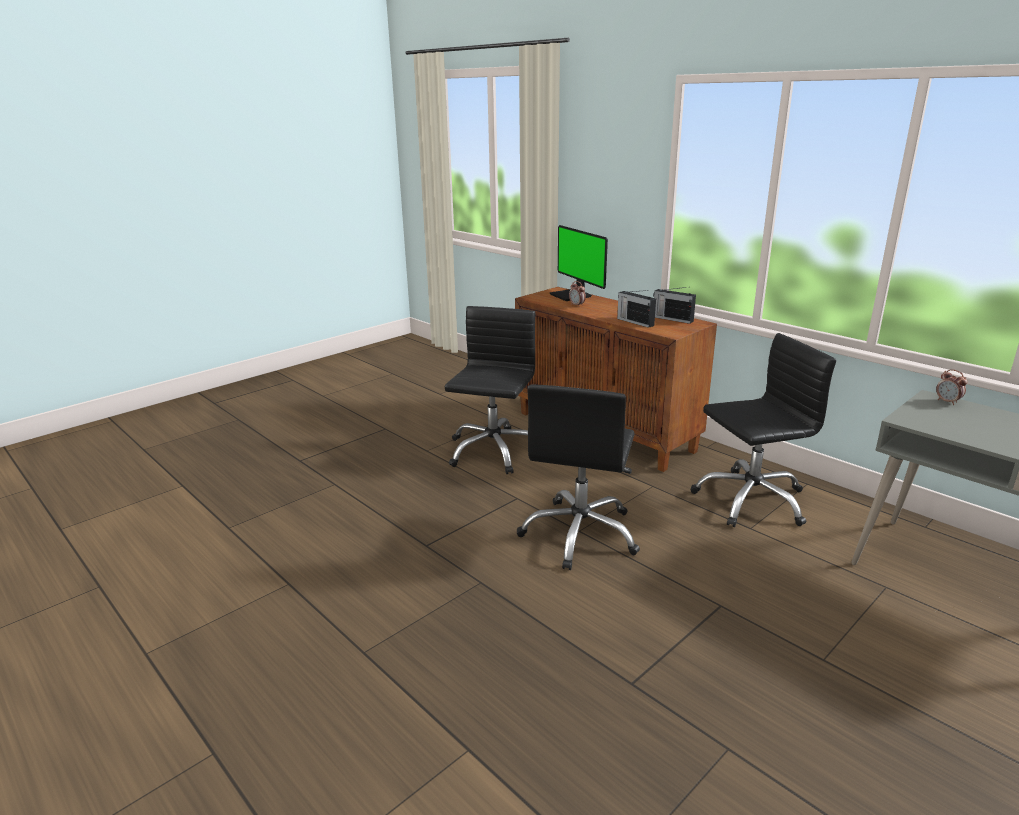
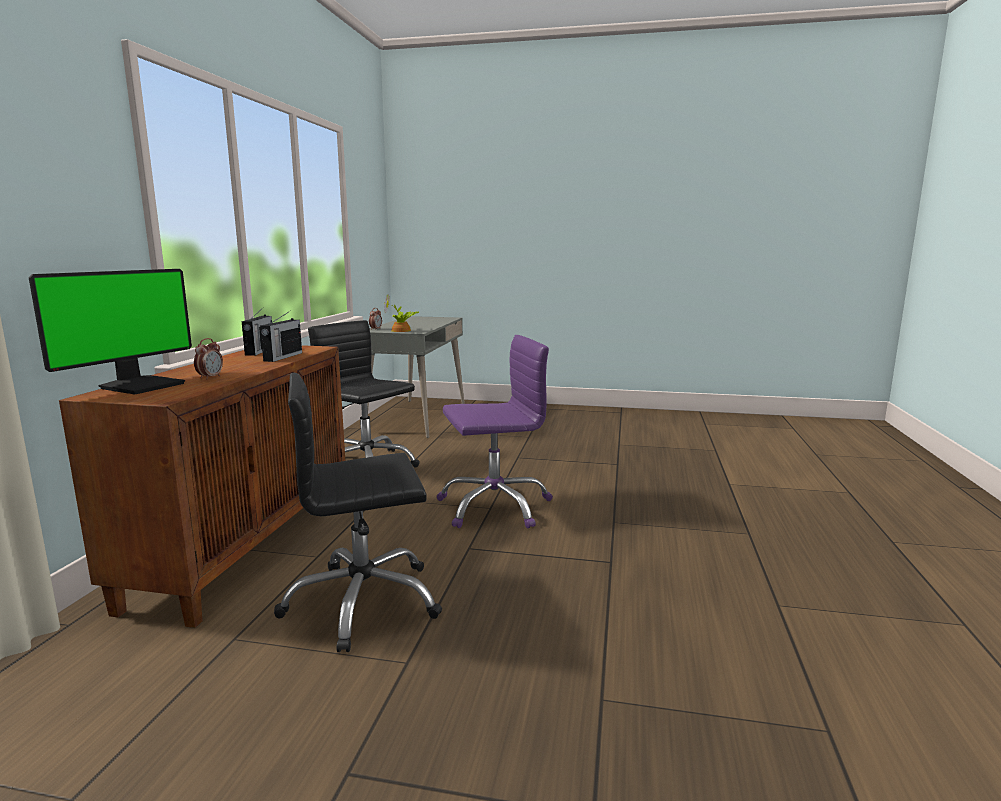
camera: 125 degrees left, 10 degrees down
black office chair [517,384,640,570] -> purple office chair [436,335,553,528]
none -> potted plant [384,296,419,332]

